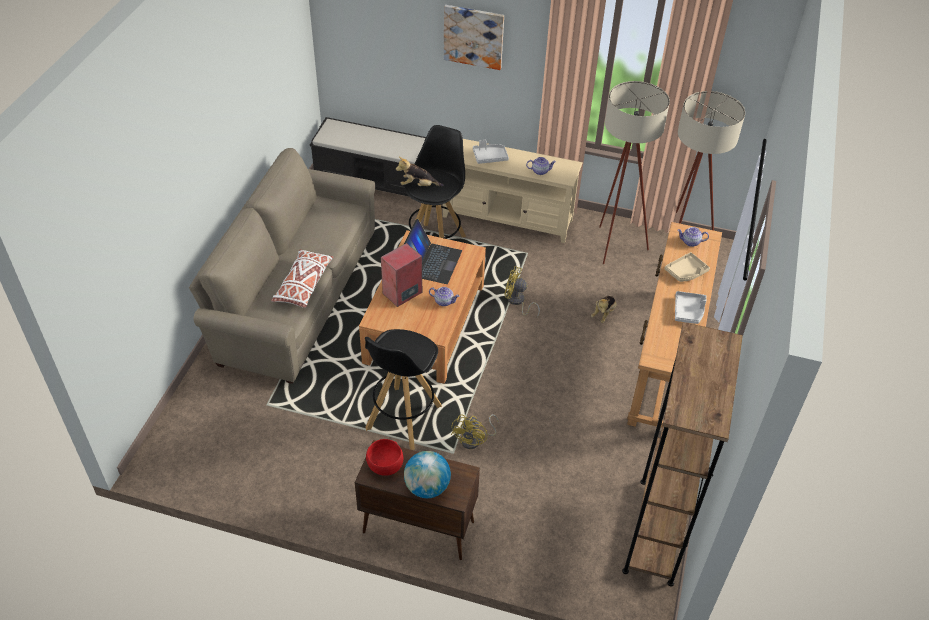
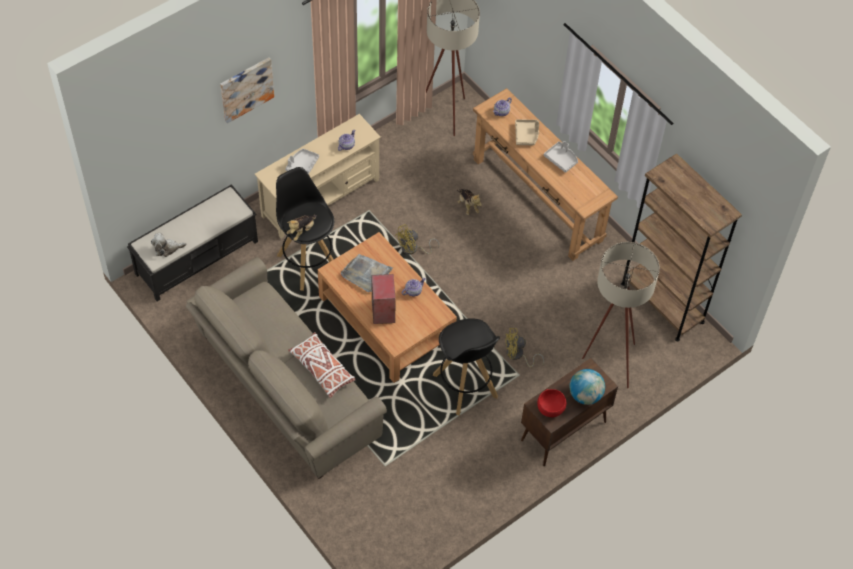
camera: 55 degrees left, 10 degrees up
laptop [404,219,462,284] -> grey tray [341,254,393,292]
yellow fan [451,414,499,449] -> yellow fan turned 120 degrees clockwise [505,328,544,367]
beige floor lamp [599,81,670,264] -> beige floor lamp moved to [582,242,660,388]
none -> plush toy [151,233,186,257]

